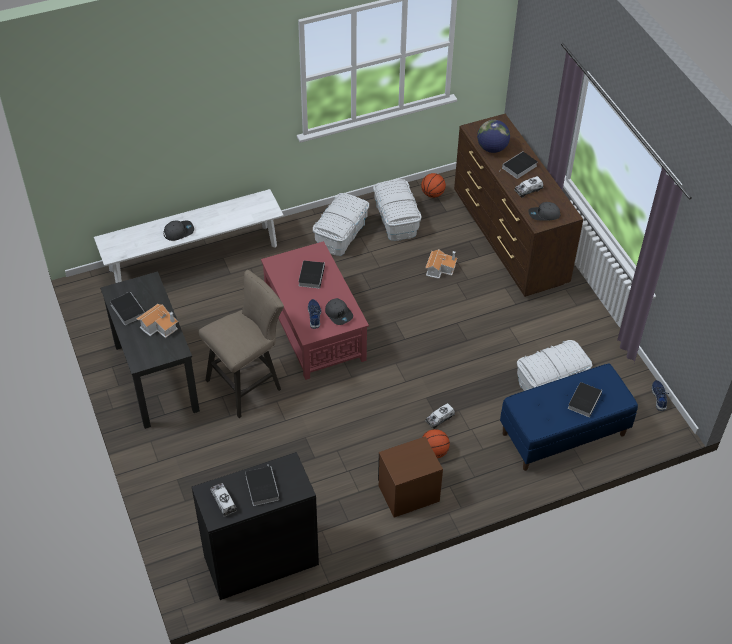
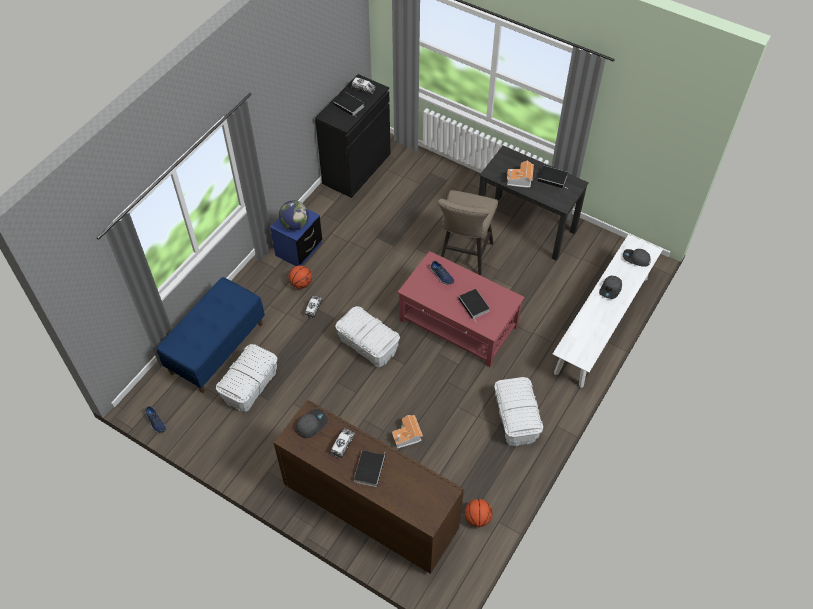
camera: 145 degrees right, 5 degrees up
grey cap [325,298,353,325] -> grey cap moved to [623,249,651,267]
white storage box [373,179,422,241] -> white storage box moved to [335,306,400,367]
brown nightstand [378,436,443,518] -> blue nightstand [270,210,322,266]
globe [477,120,510,153] -> globe moved to [279,200,309,230]
book [568,382,602,418] -> none

